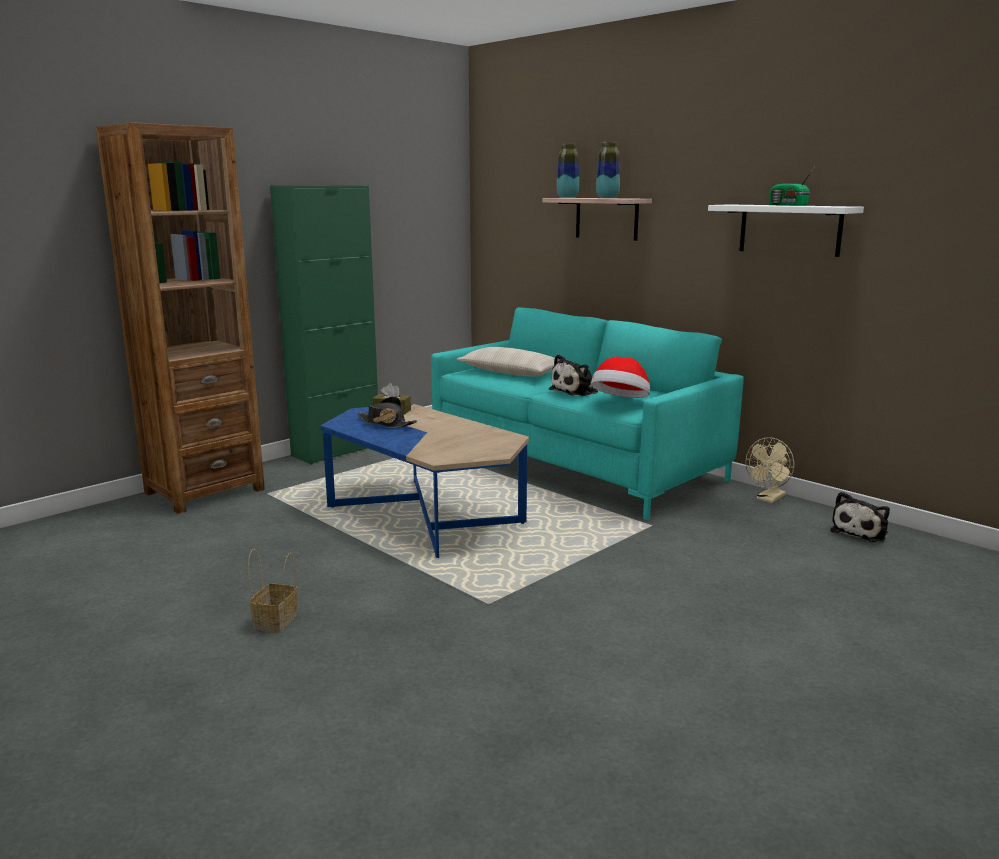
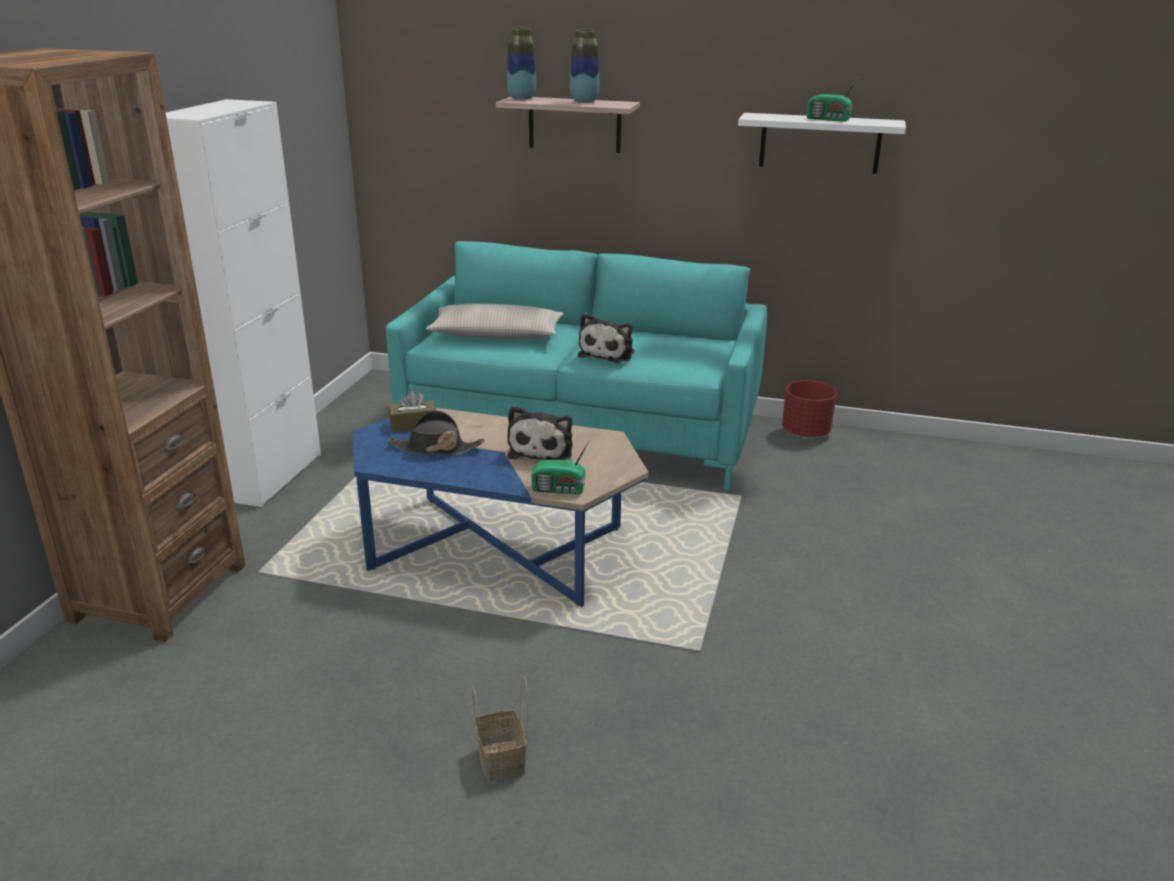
camera: 30 degrees left, 10 degrees up
green cabinet [270,185,378,464] -> white cabinet [166,99,321,507]
hat [591,357,650,398] -> none
beige fan [746,437,794,503] -> red planter [782,380,837,438]
plush toy [831,492,890,542] -> plush toy moved to [507,406,573,460]
none -> radio [531,441,589,494]

